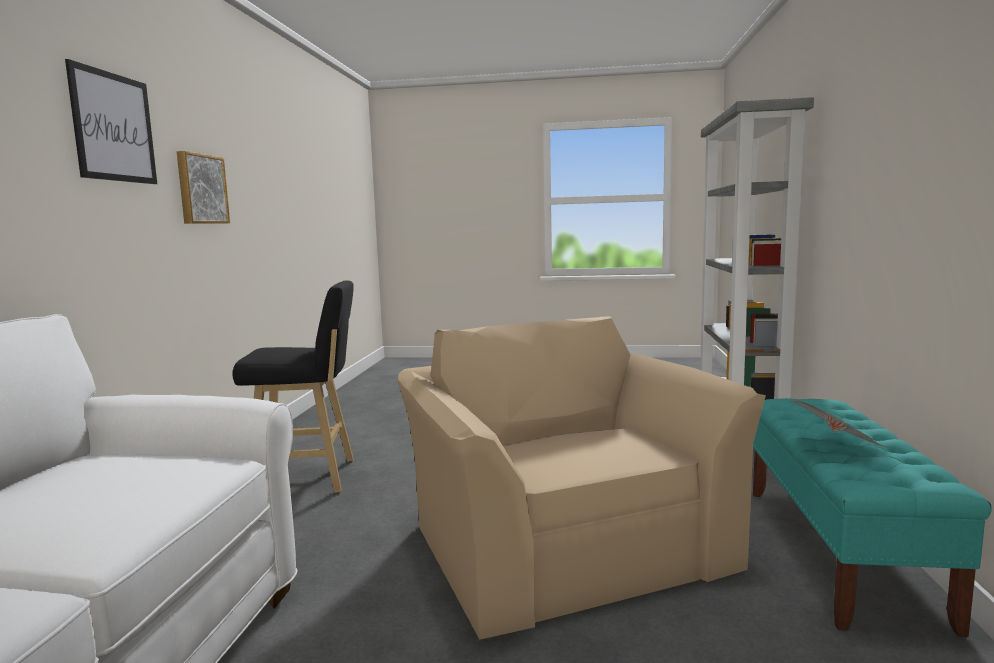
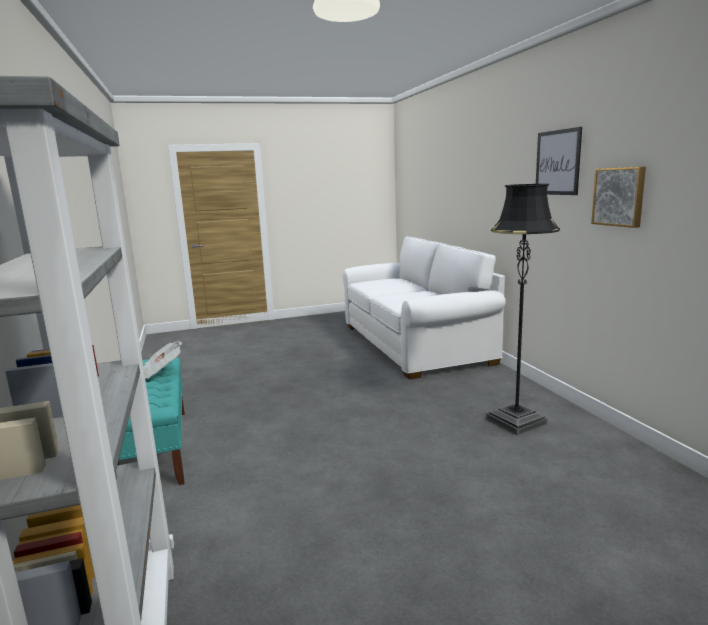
camera: 155 degrees right, 5 degrees up
black stool [233,280,354,493] -> black floor lamp [486,184,560,435]
beige armchair [398,317,766,640] -> none

